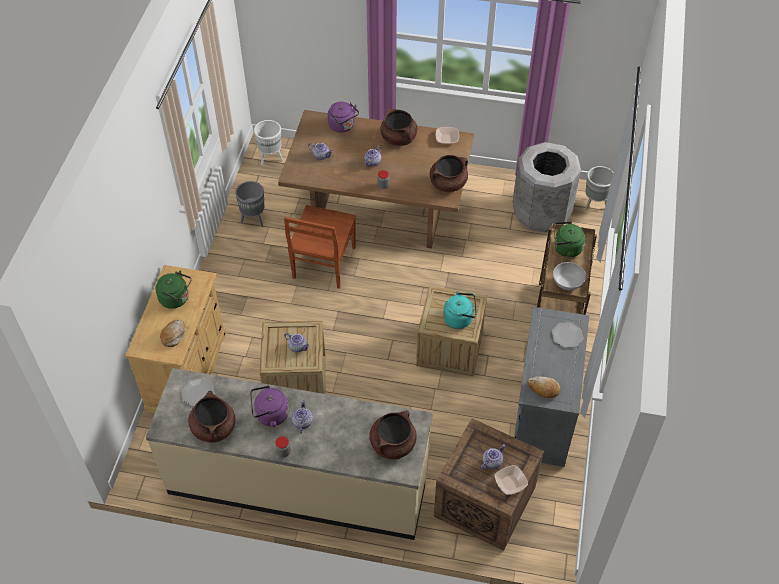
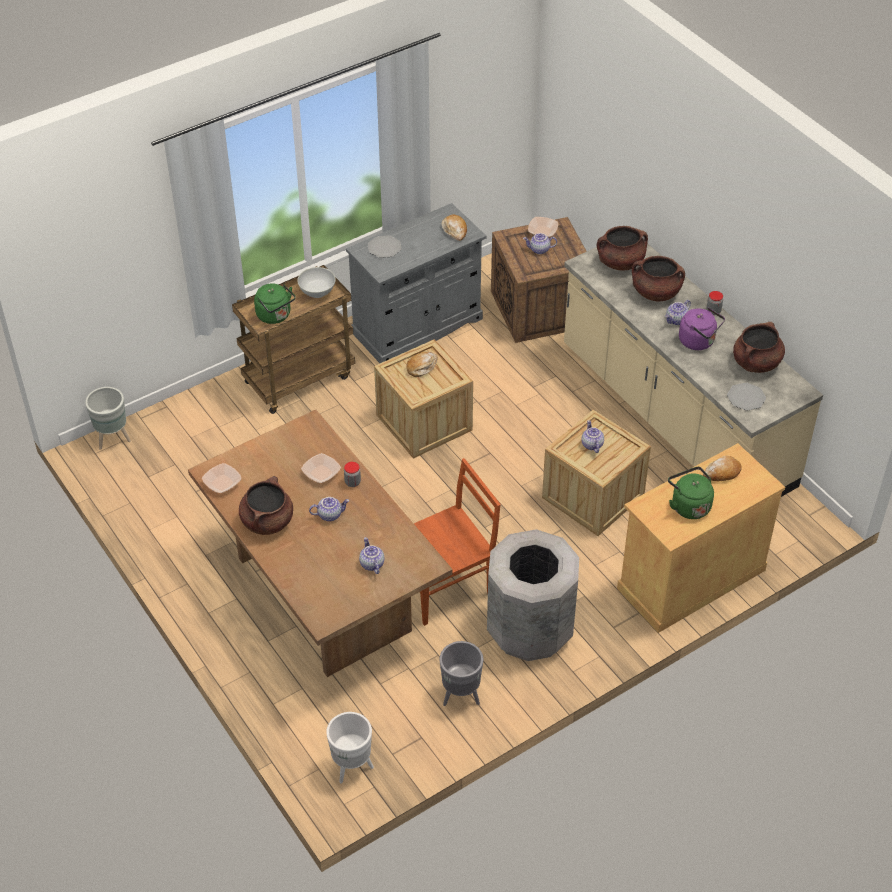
camera: 135 degrees left, 5 degrees down
purple kettle [328,102,359,132] -> none
brown cooking pot [430,155,468,192] -> brown cooking pot moved to [632,256,685,301]
turquoise kettle [443,291,477,329] -> bread [406,352,438,377]
grey trash can [513,142,581,232] -> grey trash can moved to [487,529,579,661]
none -> bowl [301,453,341,483]

